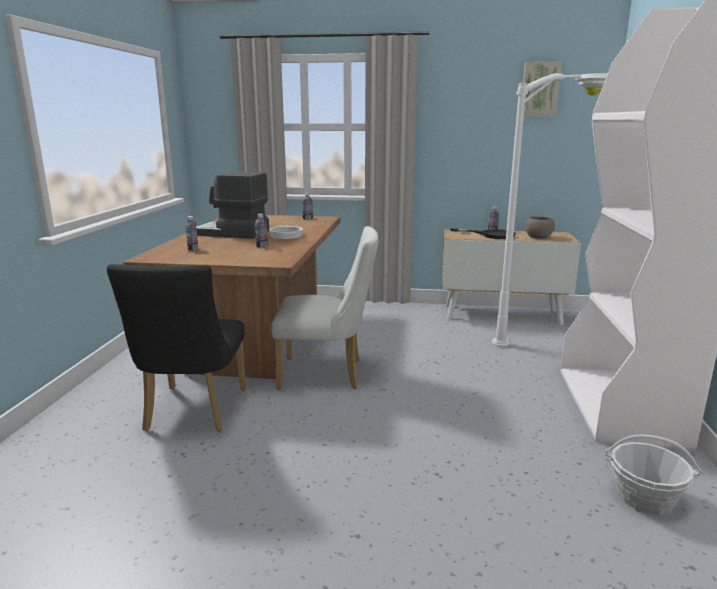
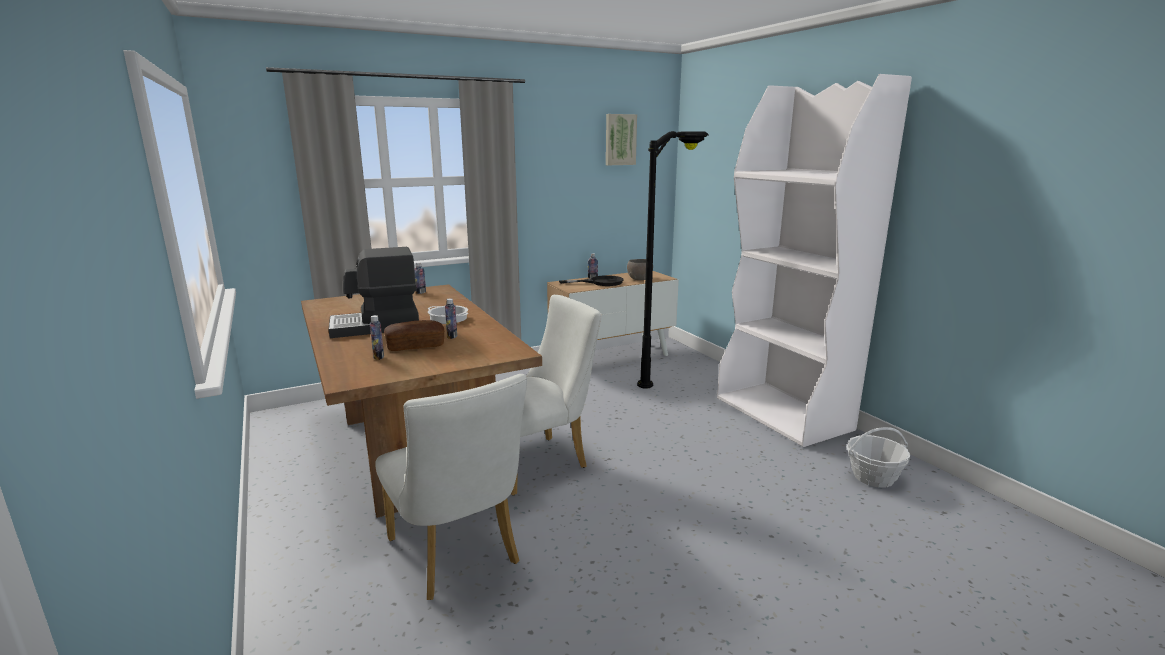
camera: 35 degrees left, 0 degrees up
black chair [107,264,246,432] -> white chair [375,374,527,600]
white floor lamp [492,73,607,347] -> black floor lamp [637,131,708,389]
none -> bread [384,320,444,351]

